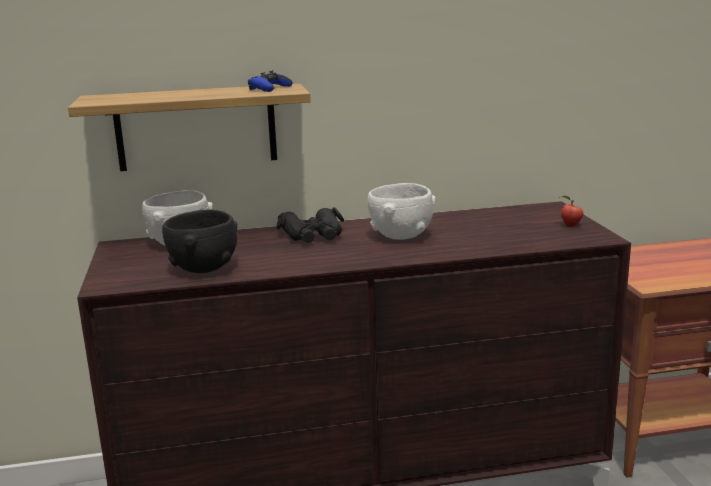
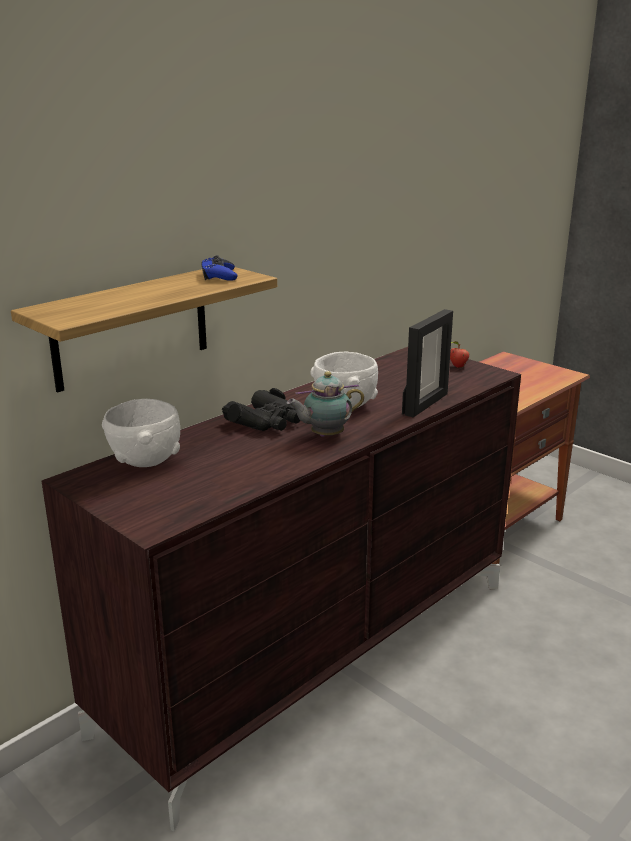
camera: 35 degrees left, 5 degrees up
black bowl [162,209,237,273] -> none
none -> teapot [287,371,364,437]
none -> picture frame [402,309,453,418]

